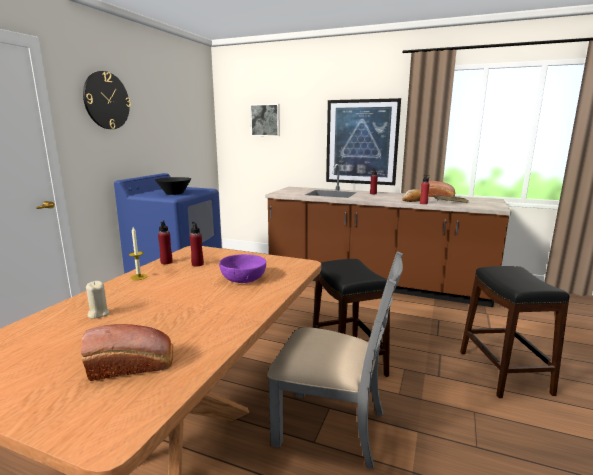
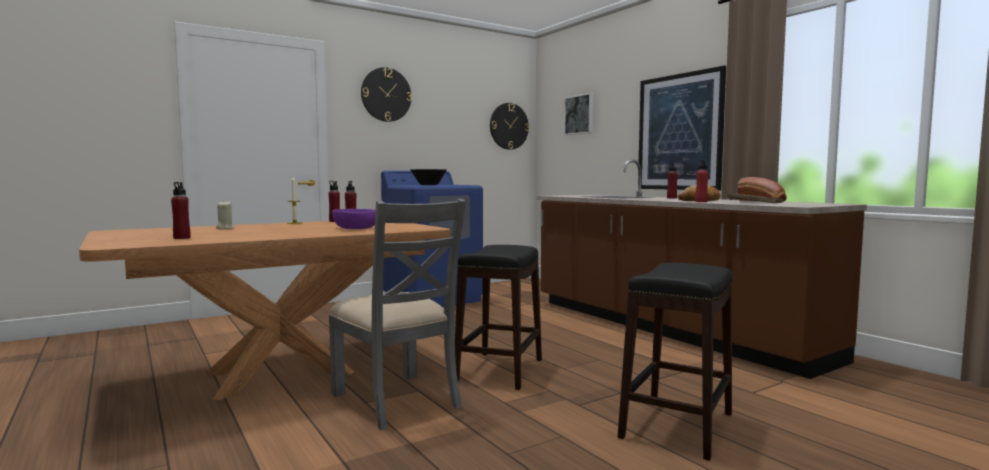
camera: 35 degrees right, 10 degrees down
bread [81,324,173,381] -> red bottle [171,182,191,239]
none -> wall clock [490,103,529,150]

